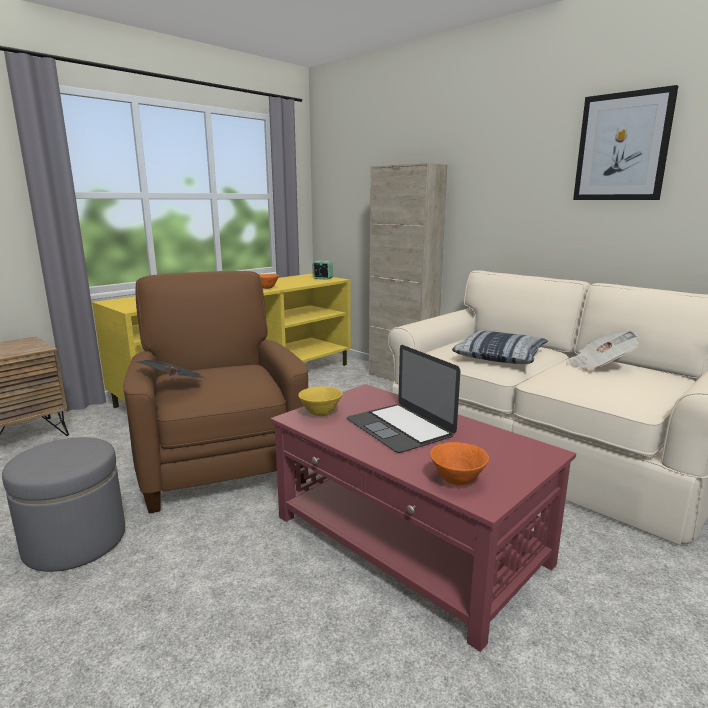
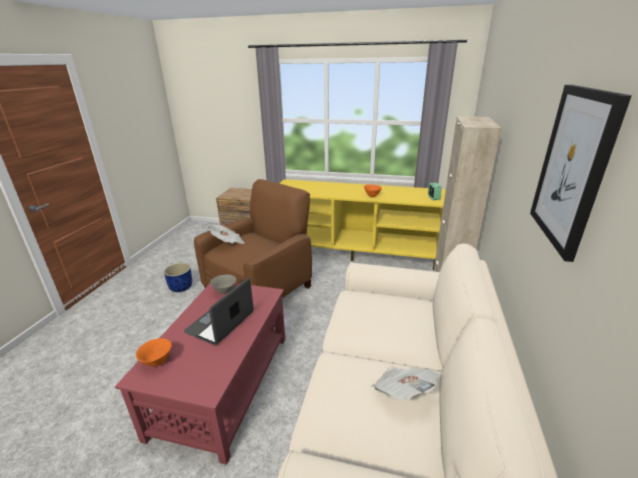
camera: 60 degrees right, 10 degrees up
grey ottoman [2,437,125,572] -> blue planter [164,263,192,292]
yellow bowl [298,386,343,416] -> grey bowl [210,274,236,294]
pillow [452,330,548,364] -> none

